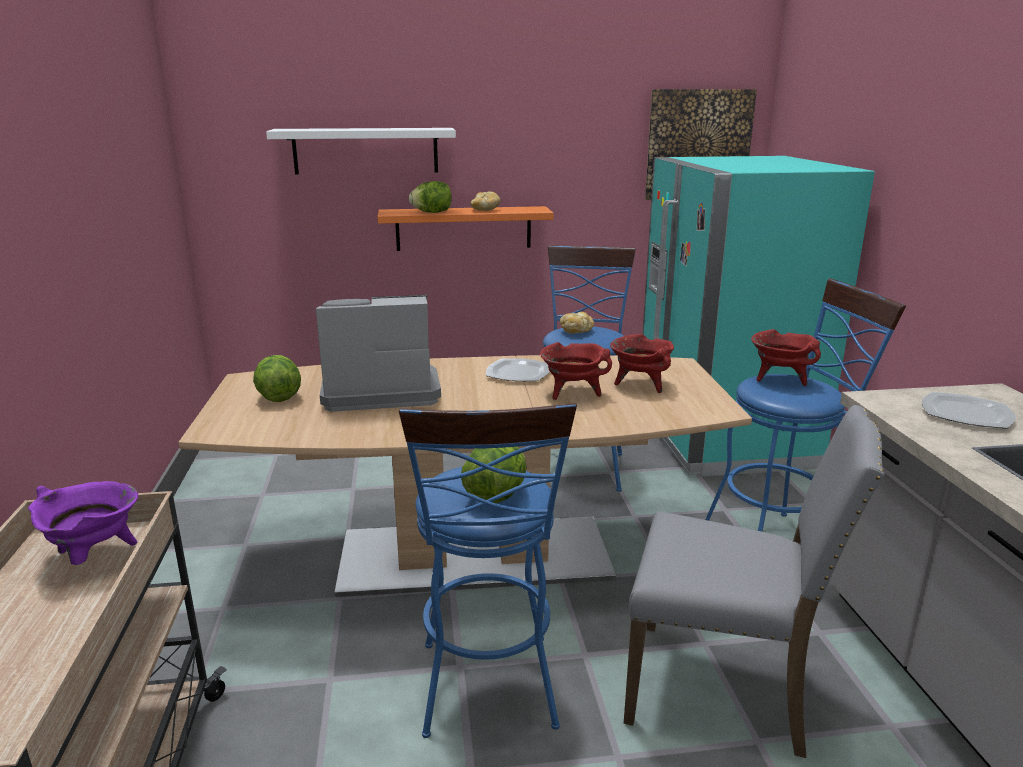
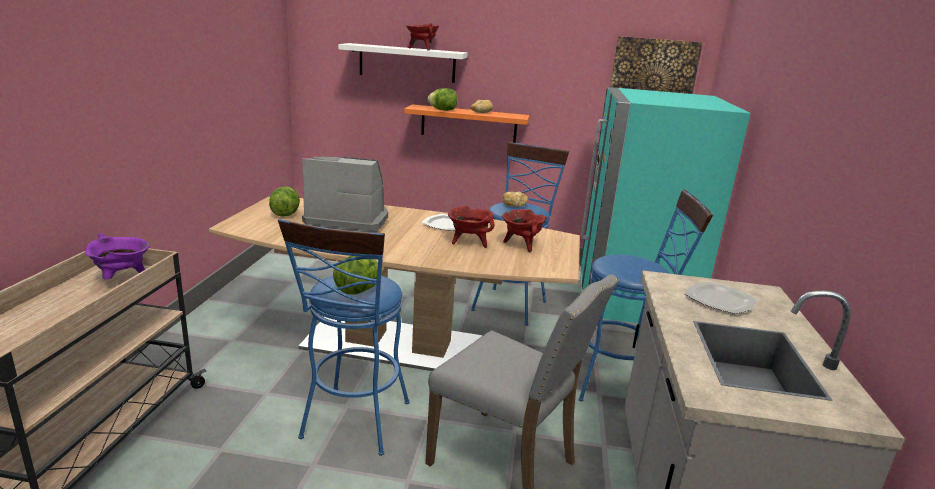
camera: 15 degrees right, 0 degrees up
red cooking pot [751,329,821,386] -> red cooking pot moved to [406,23,439,51]

